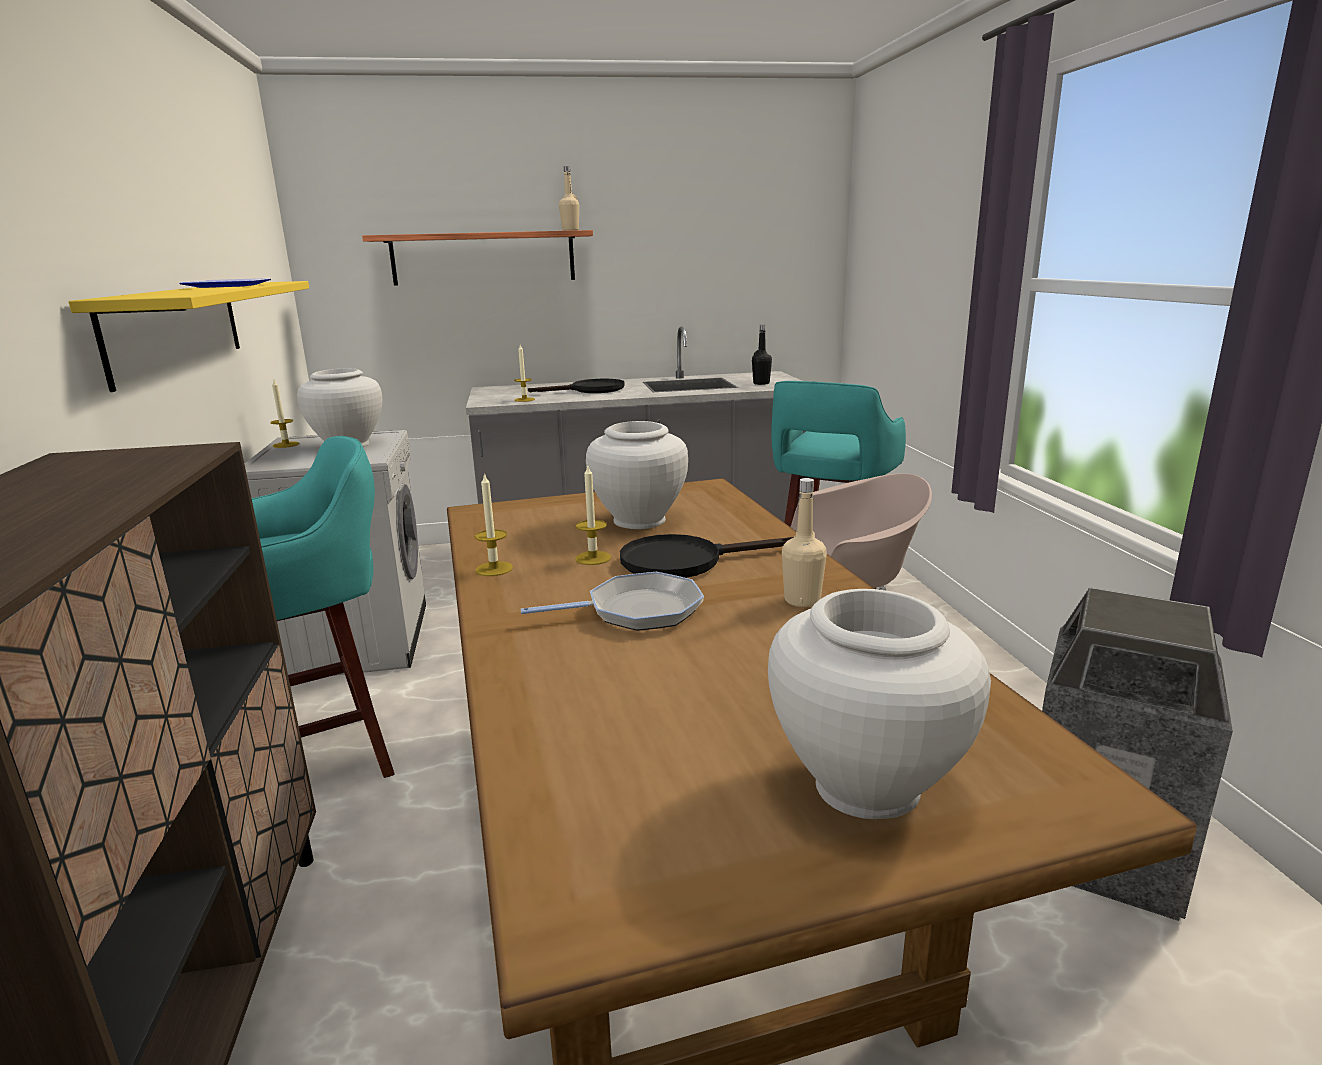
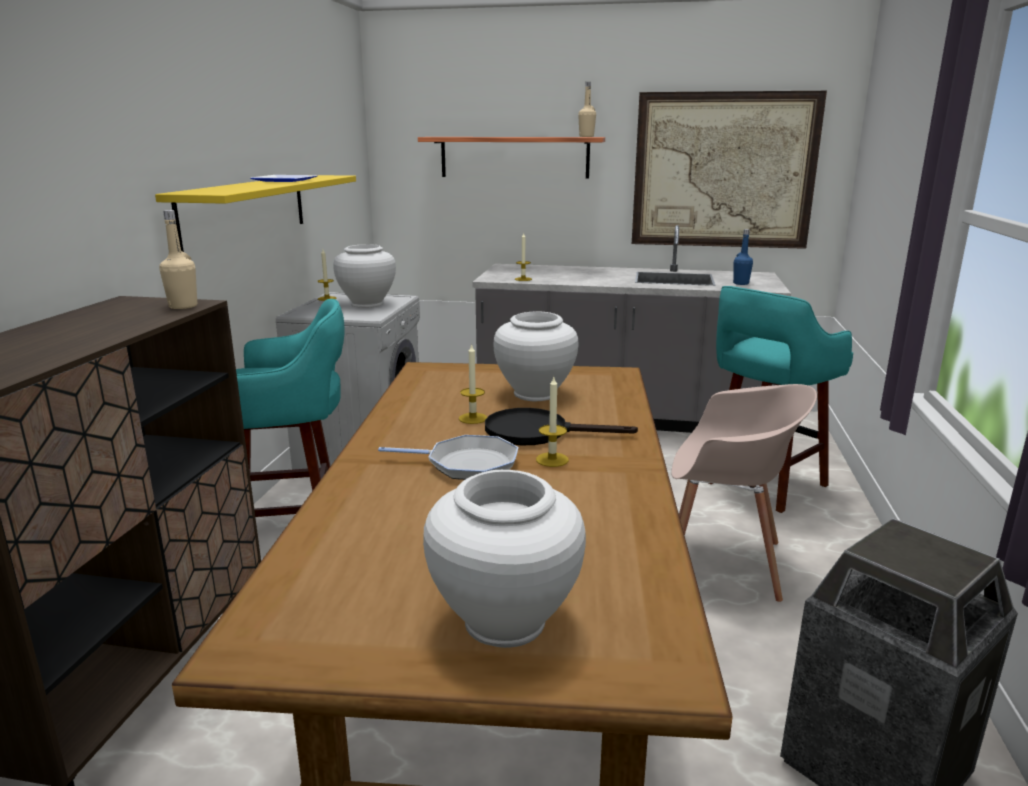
camera: 20 degrees right, 0 degrees up
candle [474,473,513,576] -> candle moved to [536,377,569,467]
black frying pan [528,379,625,393] -> none
black bottle [752,324,772,385] -> blue bottle [733,229,753,285]
beige bottle [782,478,827,607] -> beige bottle moved to [159,210,197,309]
none -> picture [632,91,827,249]

